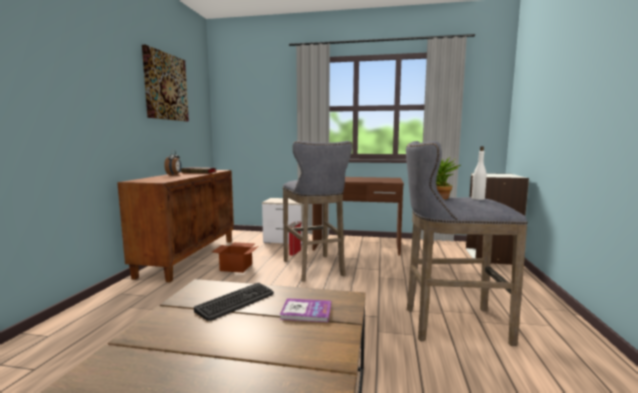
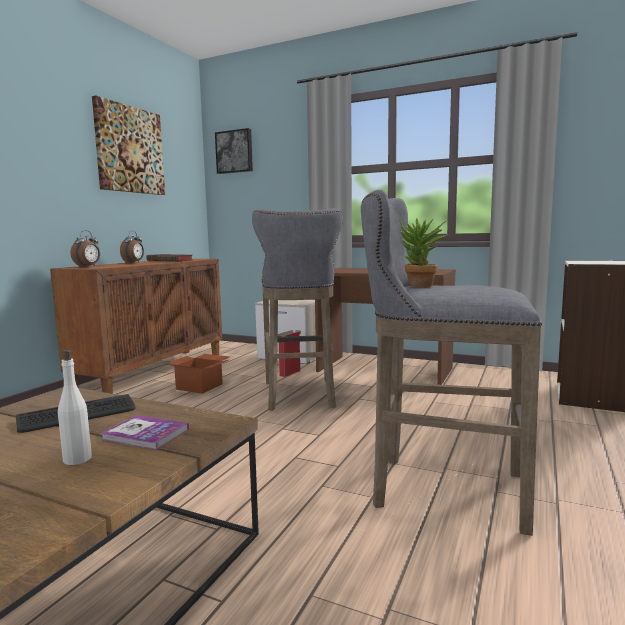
camera: 15 degrees right, 0 degrees up
white bottle [472,146,487,200] -> white bottle moved to [58,350,92,465]
none -> alarm clock [71,230,100,267]
none -> picture [215,128,253,174]

